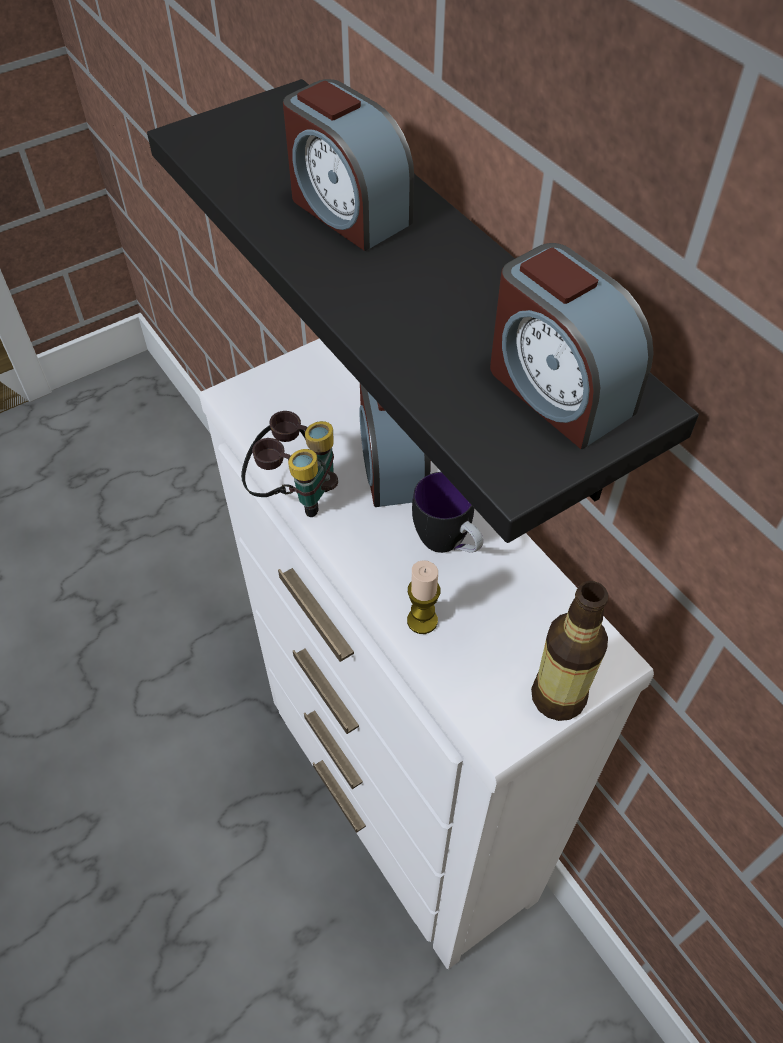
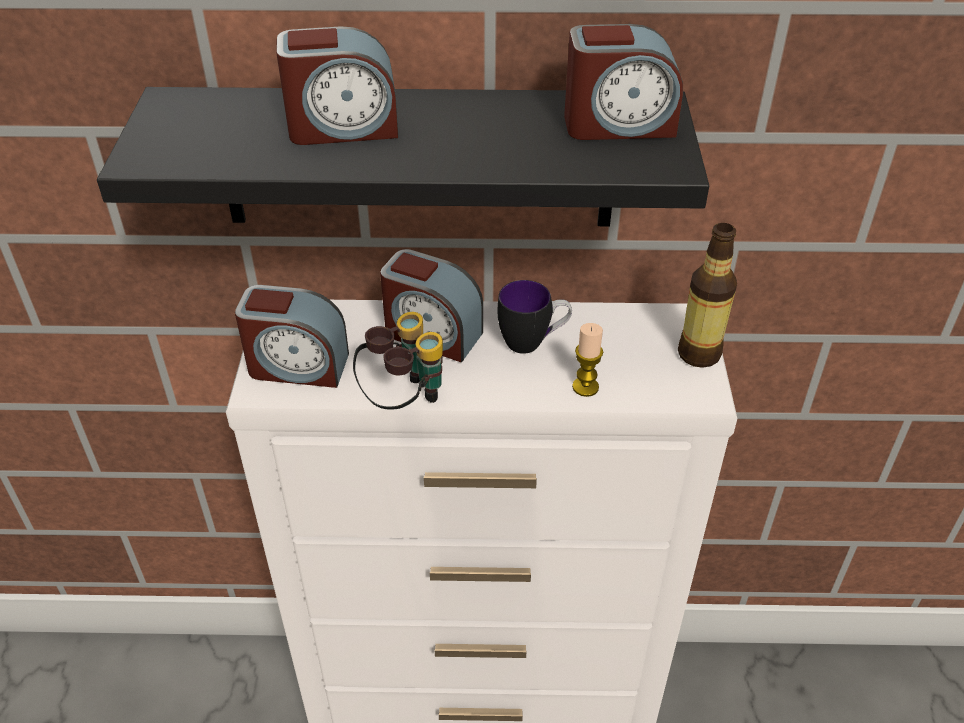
camera: 55 degrees left, 10 degrees down
none -> alarm clock [235,285,349,388]

